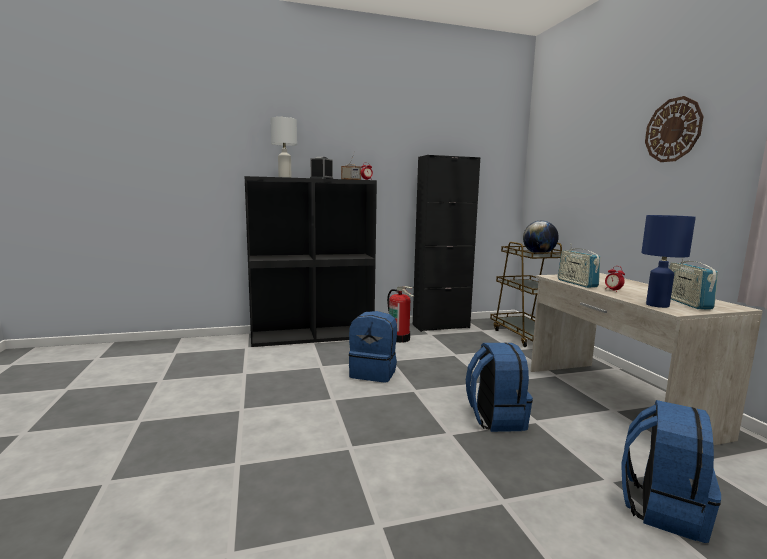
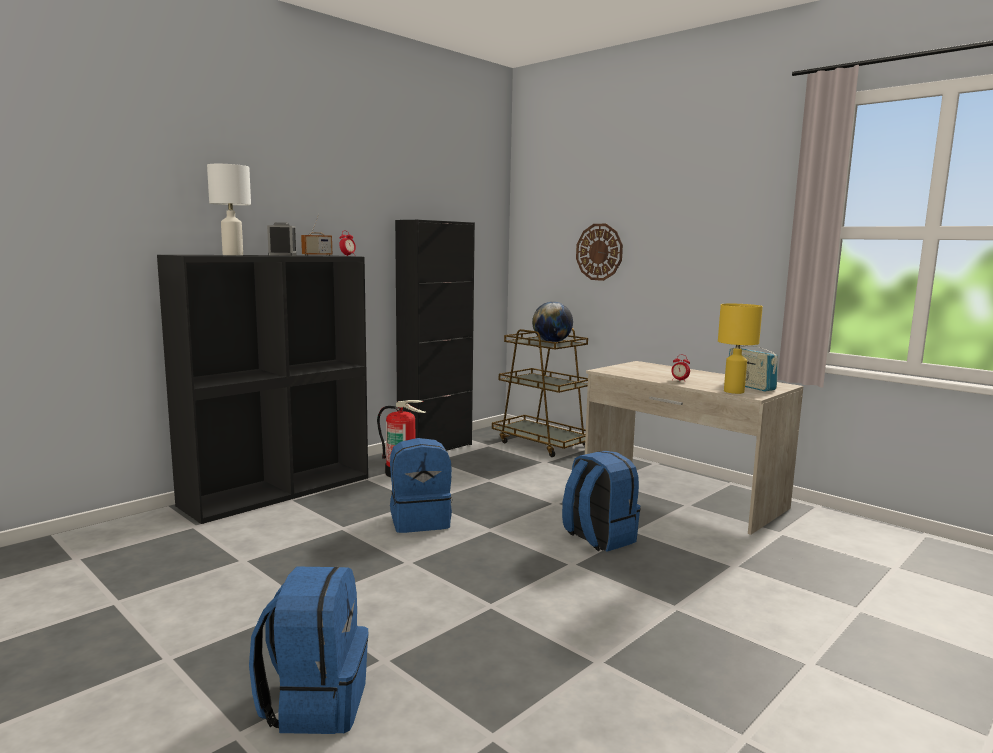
camera: 30 degrees left, 0 degrees up
radio [558,244,600,288] -> none
blue backpack [621,400,721,543] -> blue backpack moved to [249,567,369,734]
blue table lamp [641,215,696,308] -> yellow table lamp [718,304,763,394]
wall clock [645,96,704,162] -> wall clock moved to [576,224,623,281]

